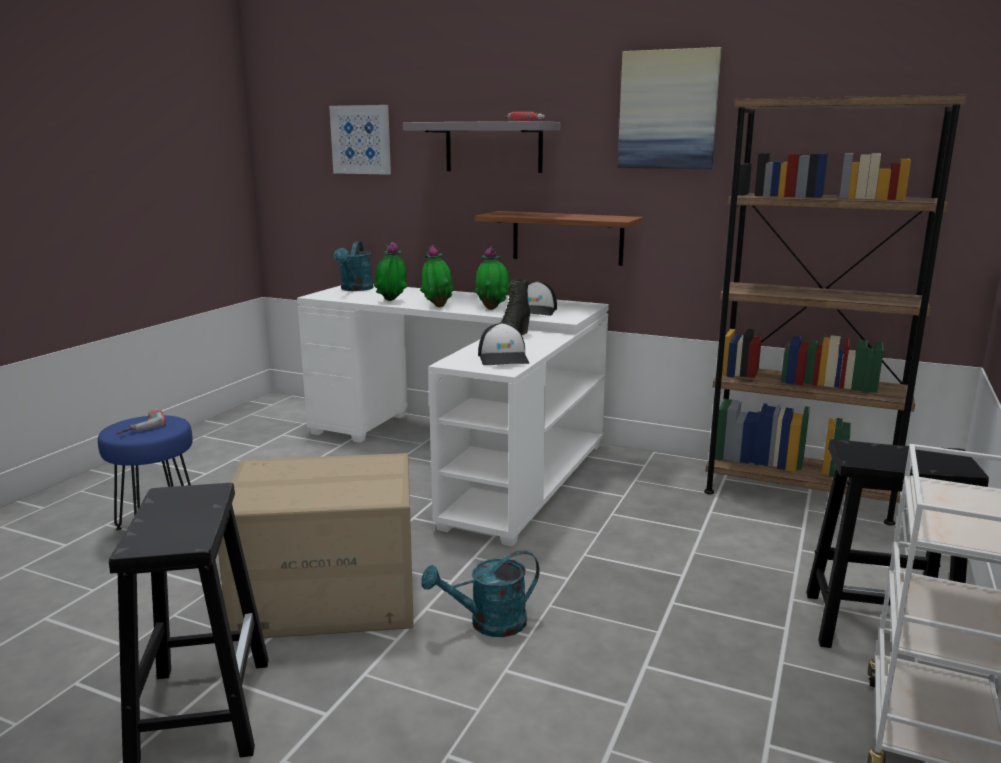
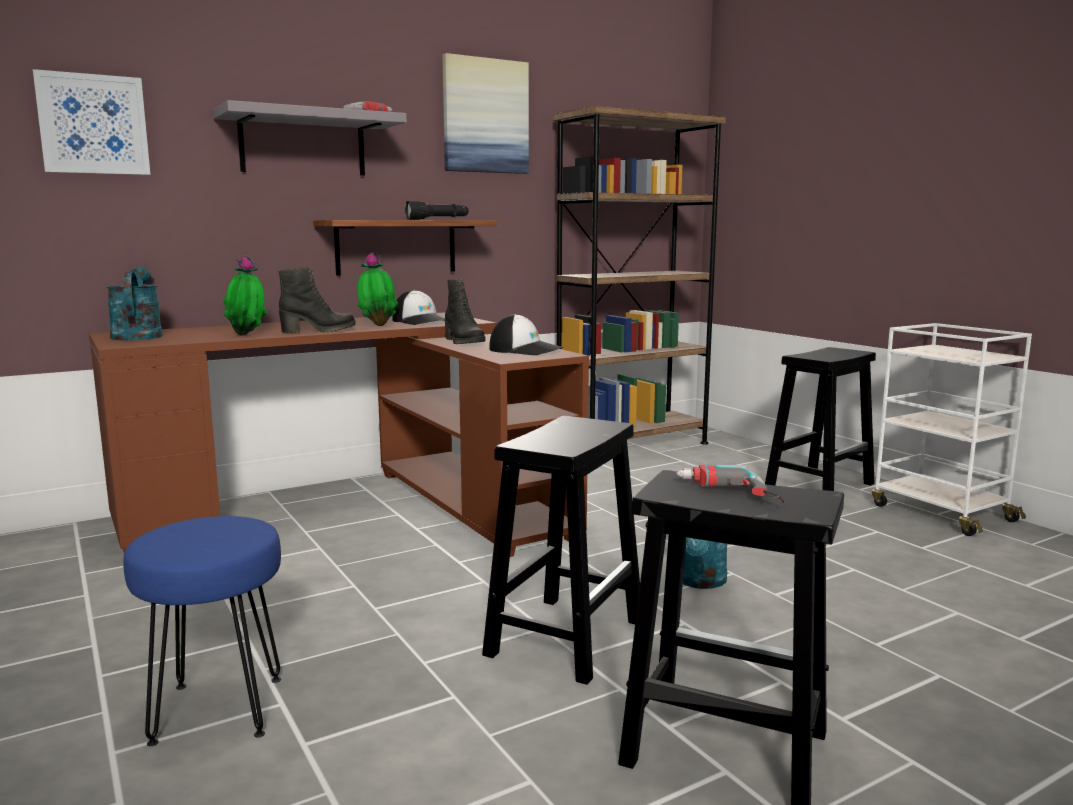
camera: 55 degrees left, 5 degrees down
power drill [116,409,166,434] -> power drill moved to [676,465,785,503]
cardboard box [218,453,414,638] -> black stool [482,416,640,685]
white desk [297,284,609,547] -> brown desk [89,313,589,557]
turquoise watering can [334,241,374,291] -> turquoise watering can turned 150 degrees counterclockwise [107,267,162,341]
potted plant [420,245,454,307] -> black boot [278,267,356,333]
none -> black flashlight [405,201,468,220]

